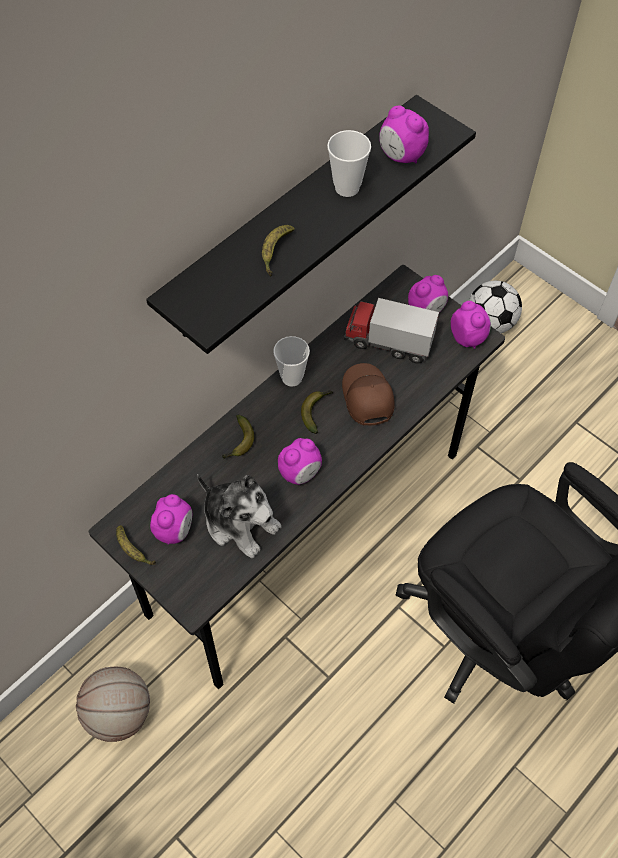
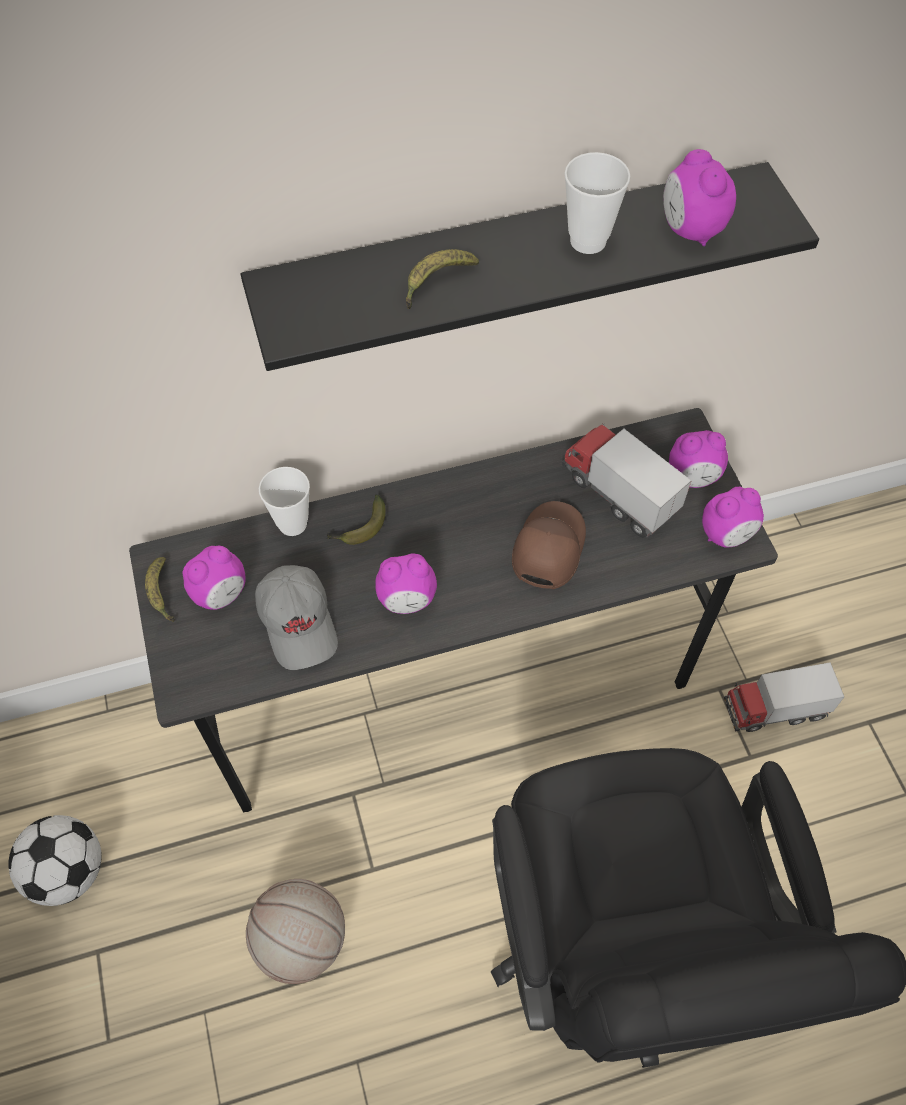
camera: 30 degrees right, 0 degrees up
basketball [76,667,150,742] -> basketball moved to [246,879,345,984]
plush toy [197,474,281,558] -> grey cap [255,565,338,670]
cup [273,336,310,387] -> cup moved to [259,467,310,536]
banana [301,390,333,434] -> none
alarm clock [451,301,491,349] -> alarm clock turned 60 degrees clockwise [702,487,764,547]
football [469,281,522,333] -> football moved to [8,815,102,906]
none -> toy truck [724,662,844,732]

